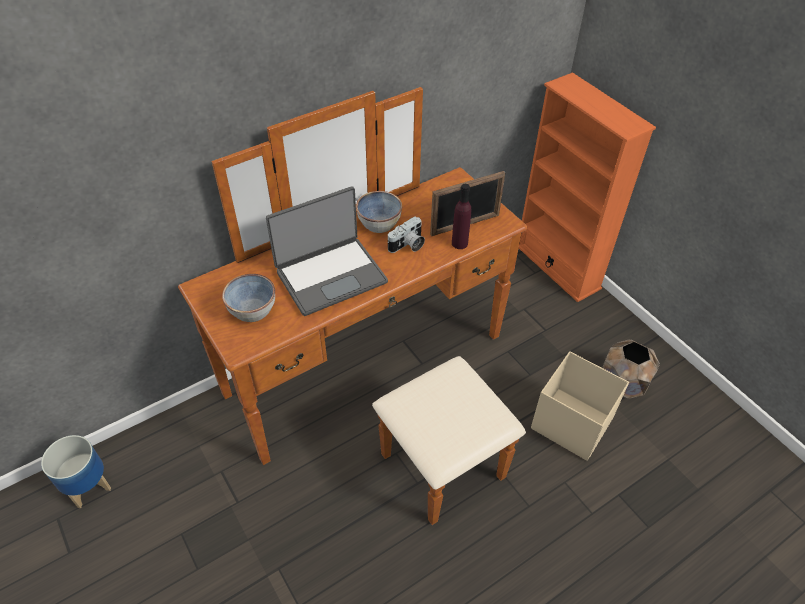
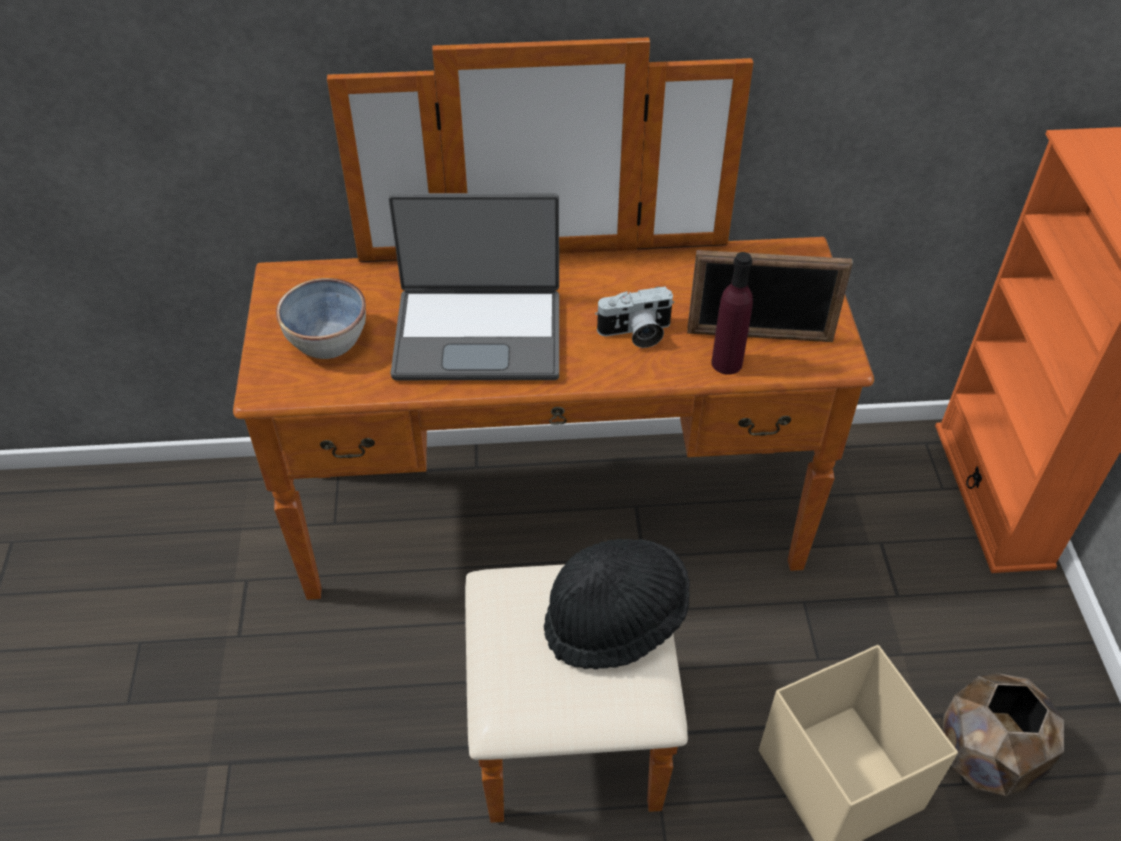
camera: 30 degrees right, 0 degrees up
planter [41,435,111,508] -> none
bowl [356,191,402,233] -> none
none -> black hat [544,539,690,669]

